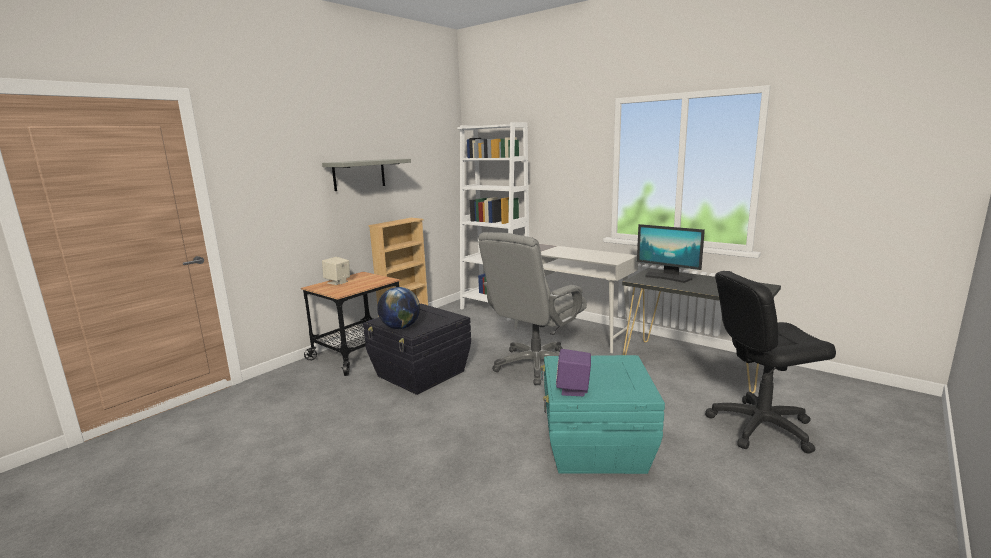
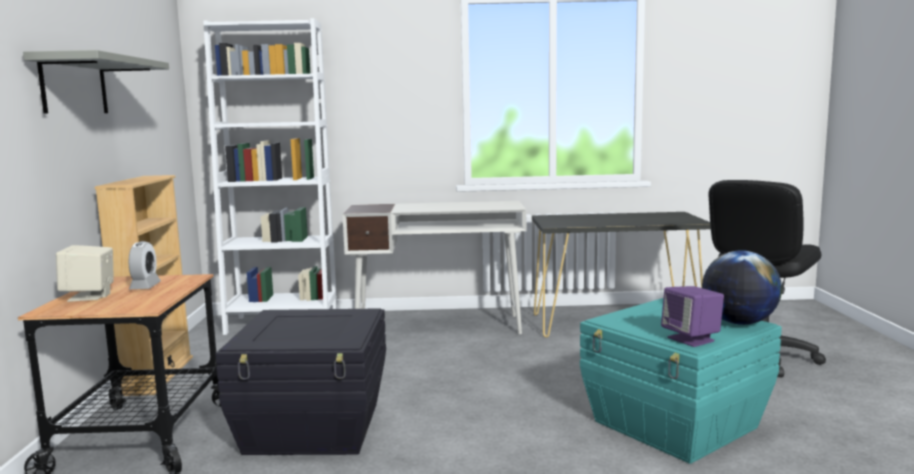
camera: 40 degrees left, 5 degrees down
globe [377,287,420,329] -> globe moved to [702,250,782,325]
grey office chair [478,232,587,385] -> none
monitor [637,224,705,283] -> none
none -> alarm clock [129,241,161,289]

